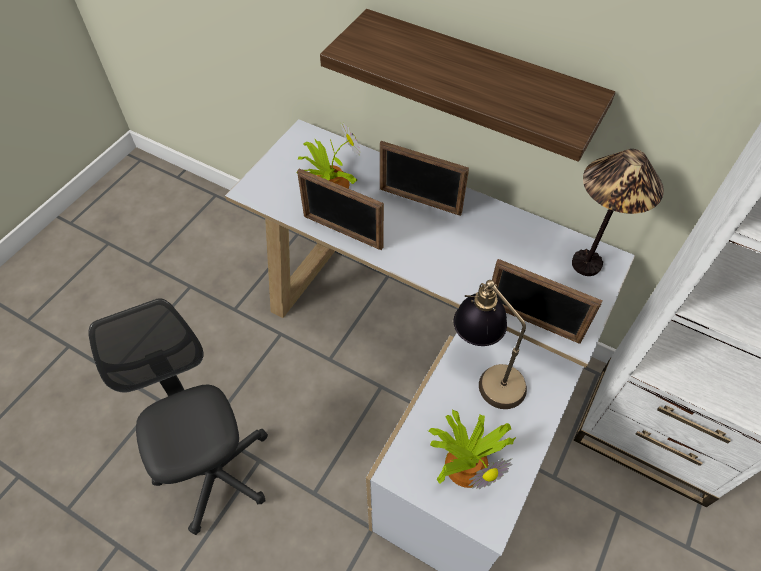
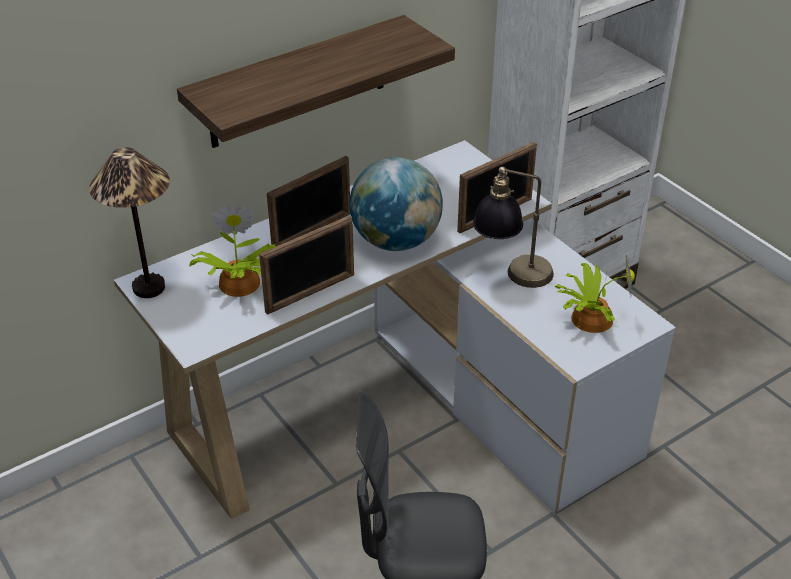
camera: 65 degrees left, 15 degrees down
table lamp [572,149,664,276] -> table lamp moved to [89,147,170,298]
none -> globe [349,157,443,251]

